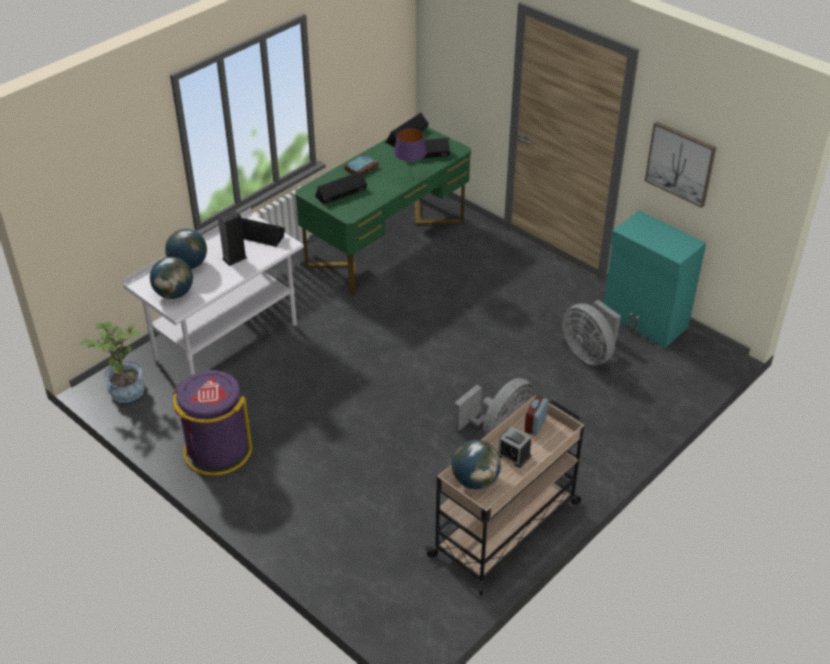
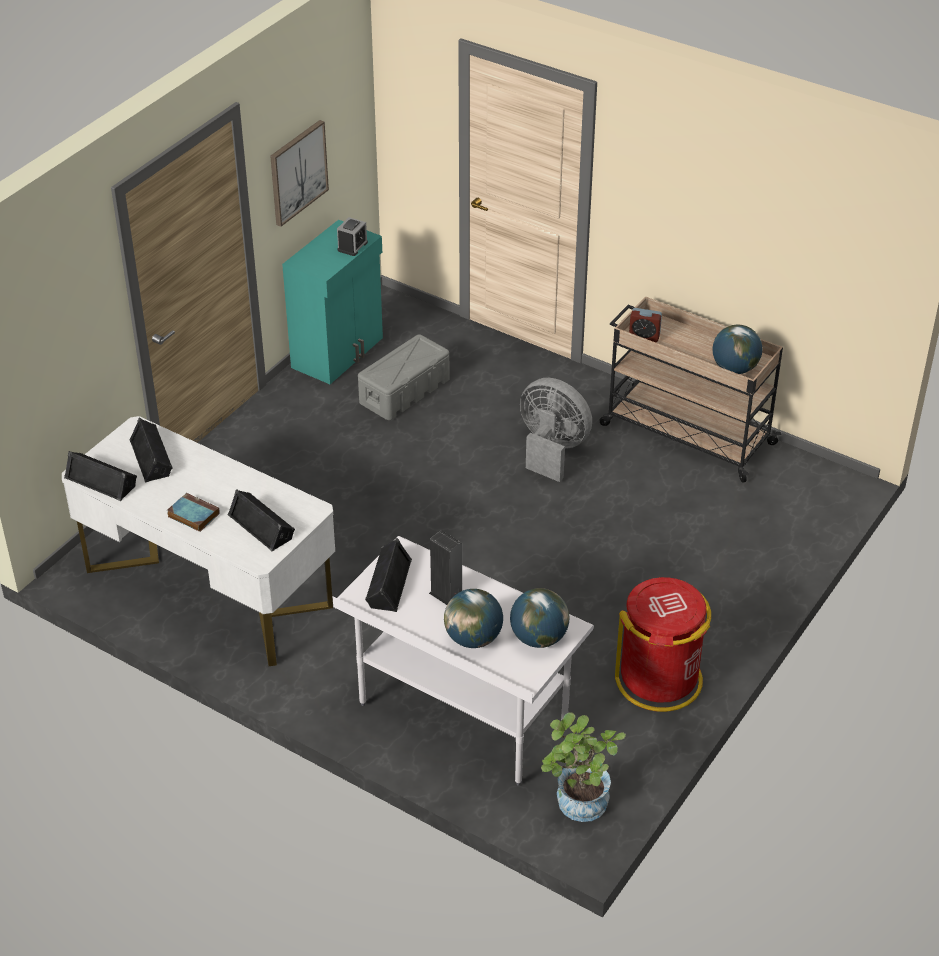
camera: 100 degrees left, 0 degrees up
purple trash can [173,370,252,476] -> red trash can [615,577,711,712]
green desk [295,127,471,295] -> white desk [62,416,335,666]
purple table lamp [394,128,427,177] -> none
alarm clock [498,426,531,468] -> alarm clock moved to [337,217,368,256]
grey fan [562,300,621,365] -> grey storage box [358,335,450,420]

